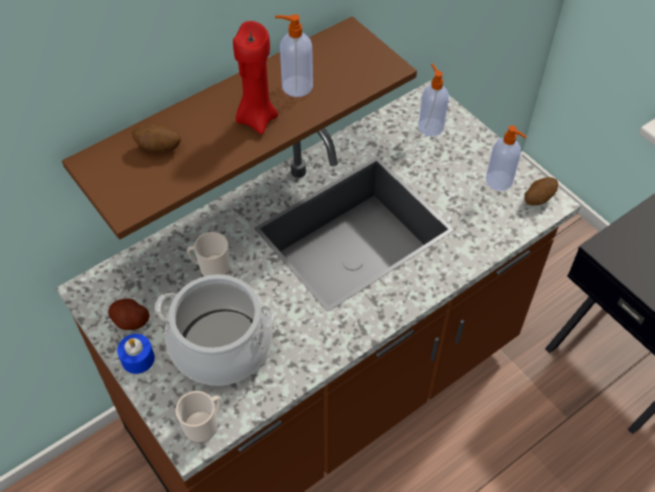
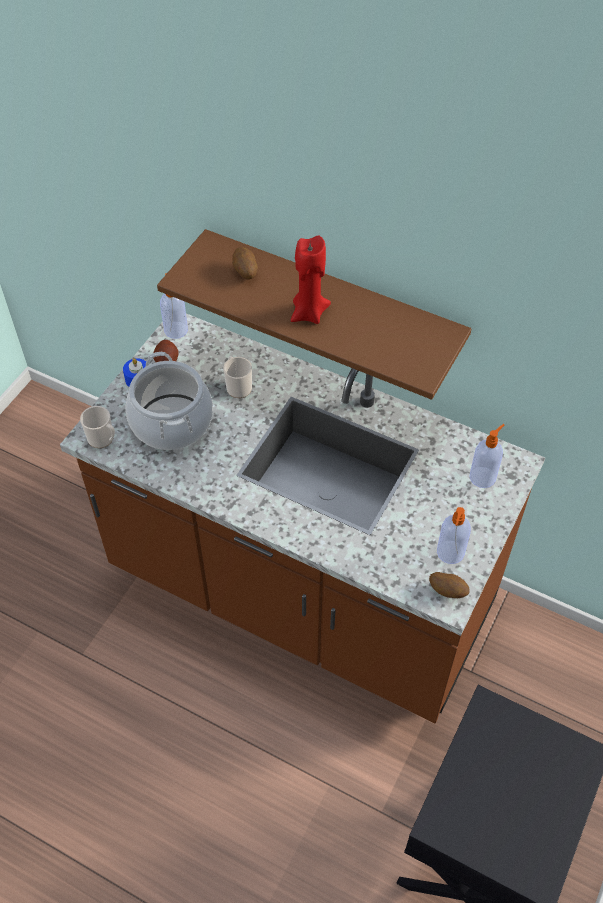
camera: 65 degrees right, 0 degrees up
soap dispenser [275,14,313,97] -> soap dispenser moved to [160,273,188,339]

